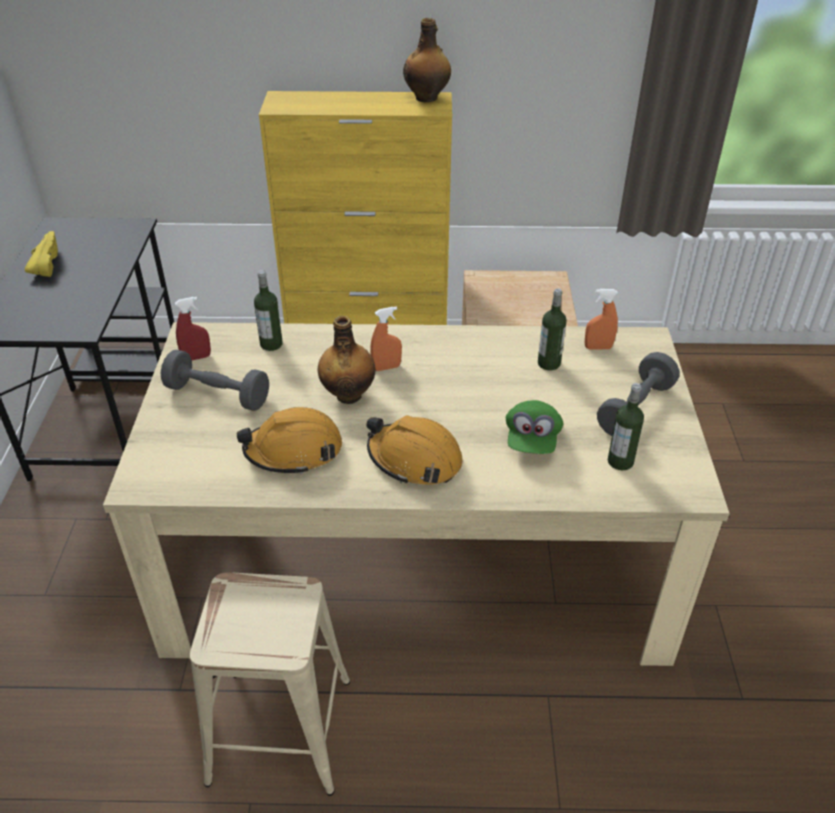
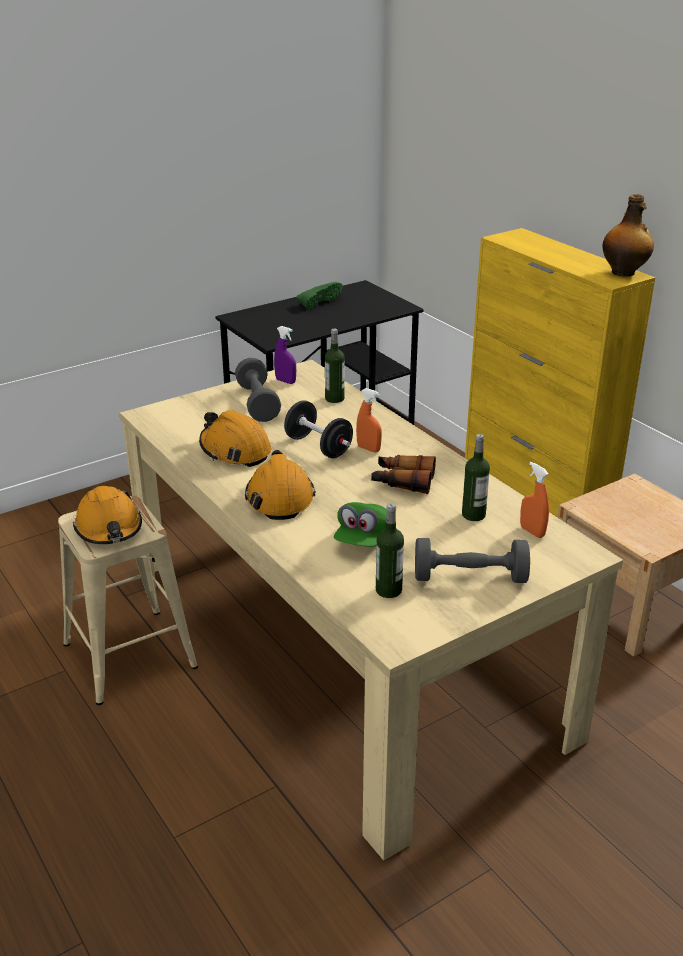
camera: 55 degrees right, 10 degrees down
yellow shoe [25,231,58,277] -> green shoe [296,282,343,309]
red spray bottle [175,297,211,360] -> purple spray bottle [274,326,296,384]
bottle [318,316,375,404] -> black dumbbell [284,400,353,458]
green cap [506,400,563,454] -> green cap turned 45 degrees counterclockwise [334,502,387,547]
none -> orange hard hat [73,486,142,544]
none -> binoculars [371,455,436,494]

